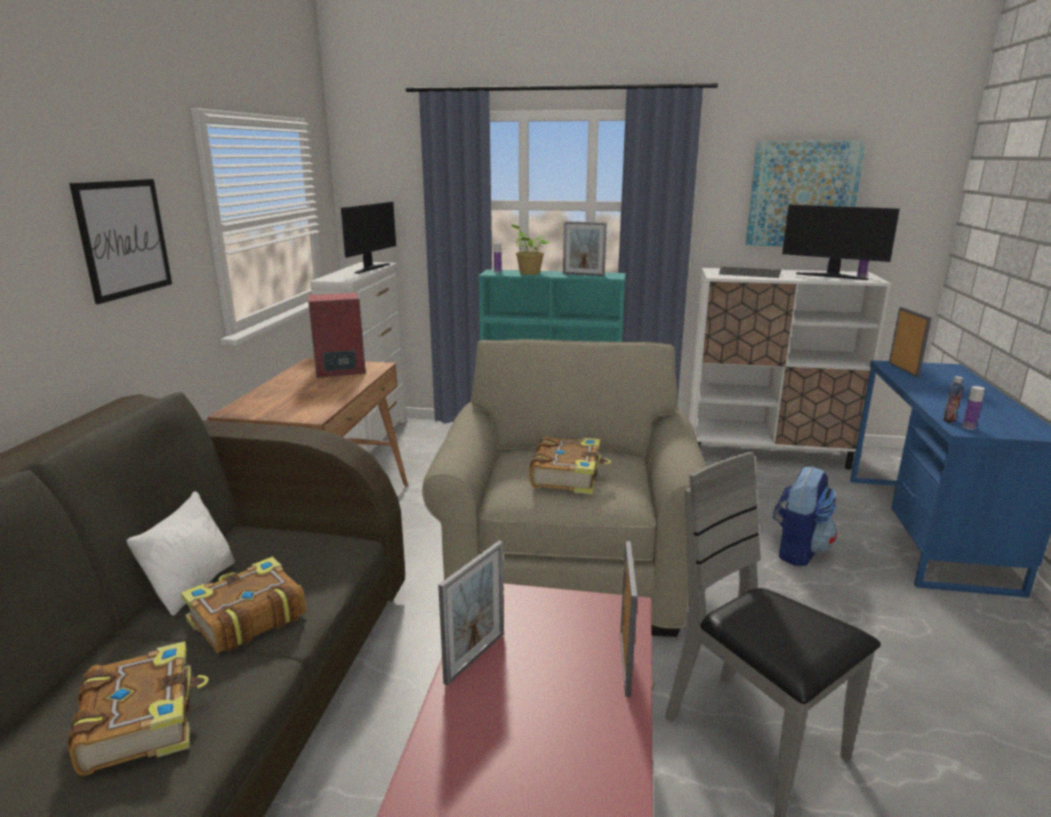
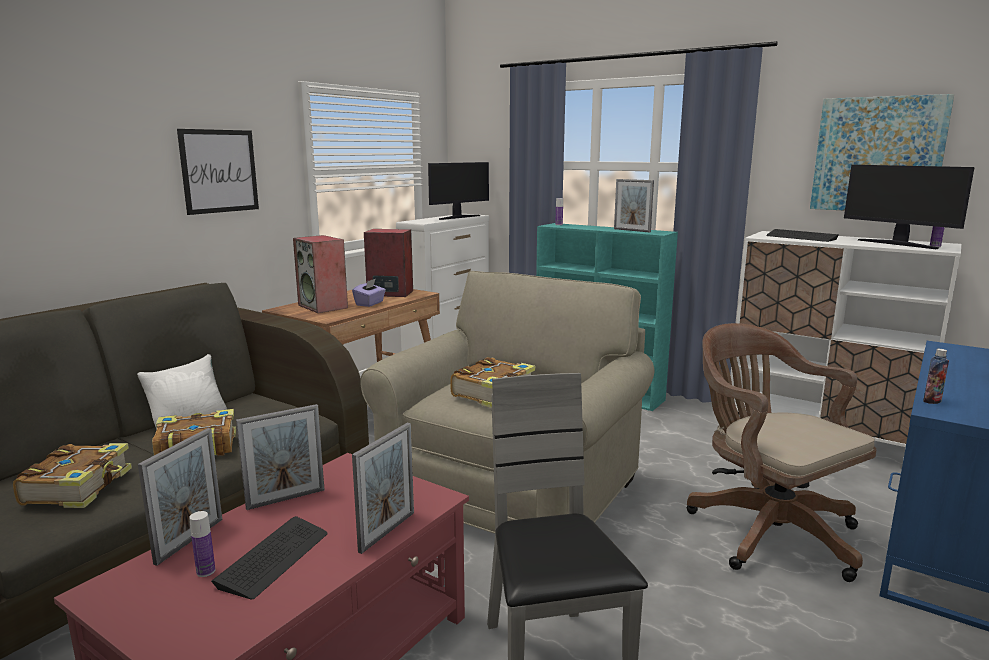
camera: 25 degrees right, 5 degrees down
potted plant [511,223,550,275] -> none
backpack [773,466,837,566] -> brown office chair [687,323,876,582]
picture frame [888,307,932,378] -> picture frame moved to [138,428,222,566]
bottle [962,386,985,430] -> bottle moved to [189,511,215,577]
none -> keyboard [211,516,327,600]
none -> speaker [293,235,348,313]
none -> purple tissue box [352,279,386,307]

